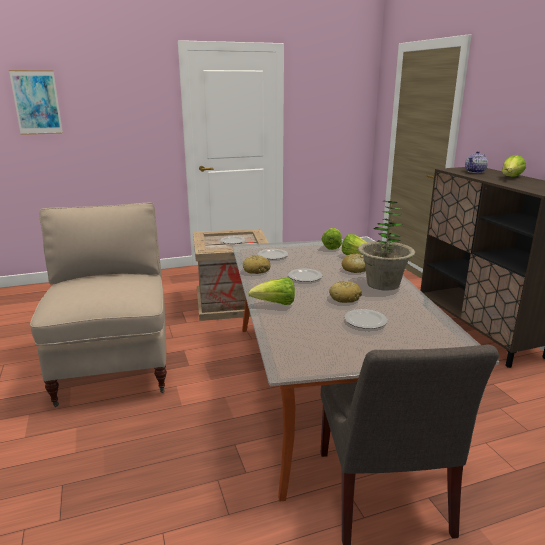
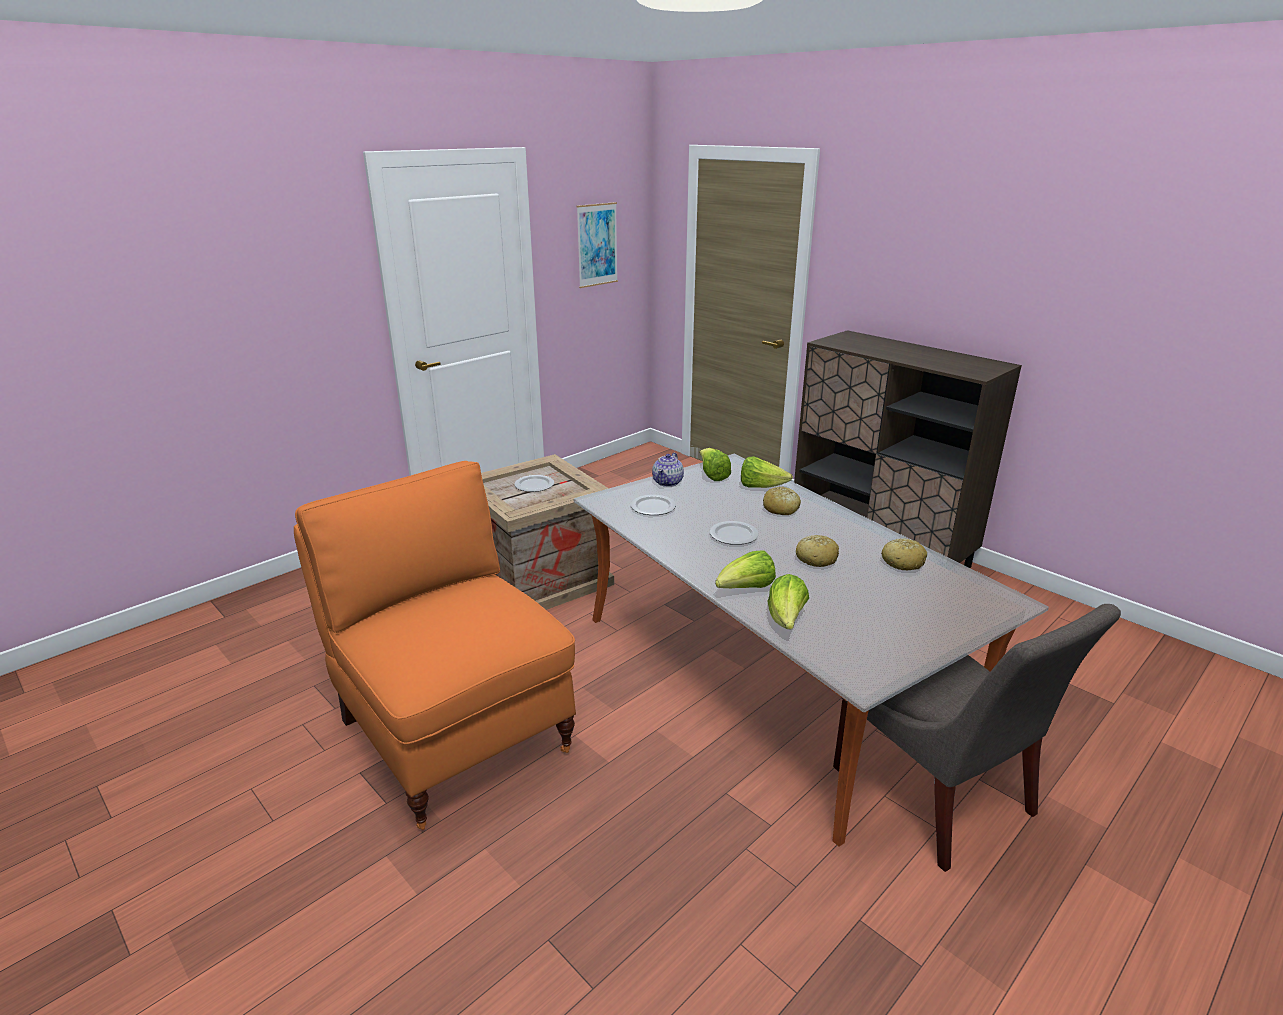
camera: 25 degrees left, 5 degrees up
picture [9,70,63,135] -> picture moved to [576,202,618,288]
beige chair [30,203,167,407] -> orange chair [294,461,576,830]
bread [243,255,270,274] -> bread moved to [881,538,927,570]
plate [344,309,387,329] -> none
potted plant [358,201,415,291] -> none
teapot [465,151,488,173] -> teapot moved to [652,453,684,487]
lettuce [502,155,526,177] -> lettuce moved to [767,574,809,630]

